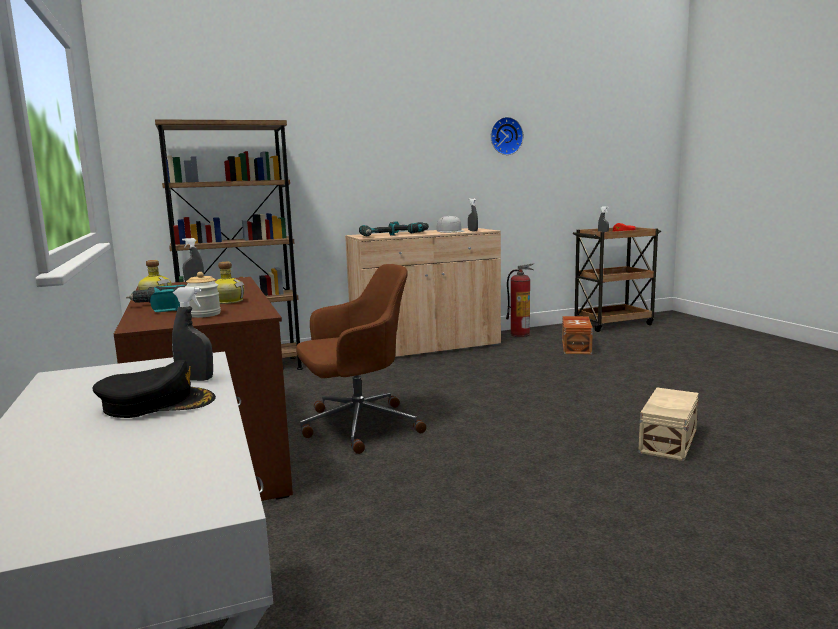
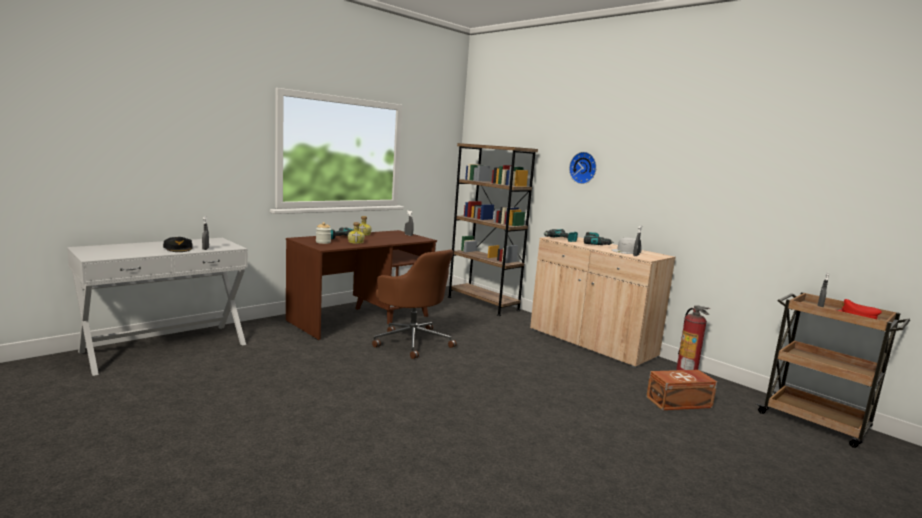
camera: 65 degrees right, 0 degrees up
wall clock [490,117,524,155] -> wall clock moved to [569,152,597,184]
beige storage box [638,388,699,461] -> none

